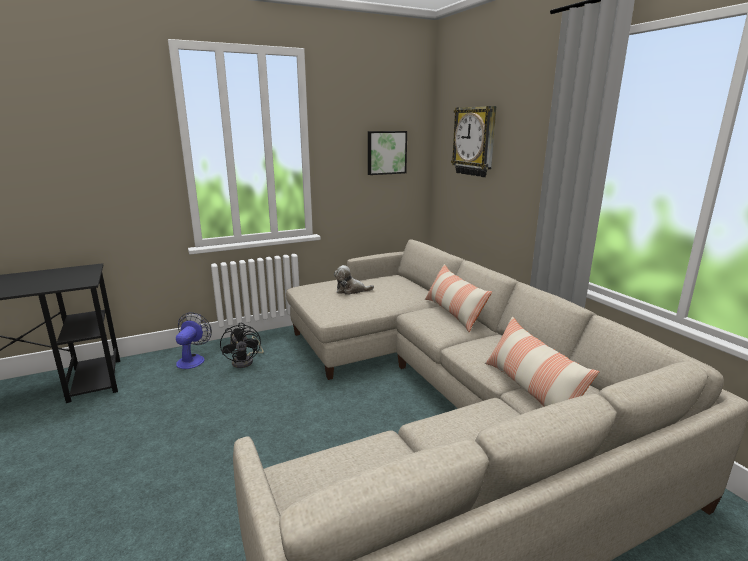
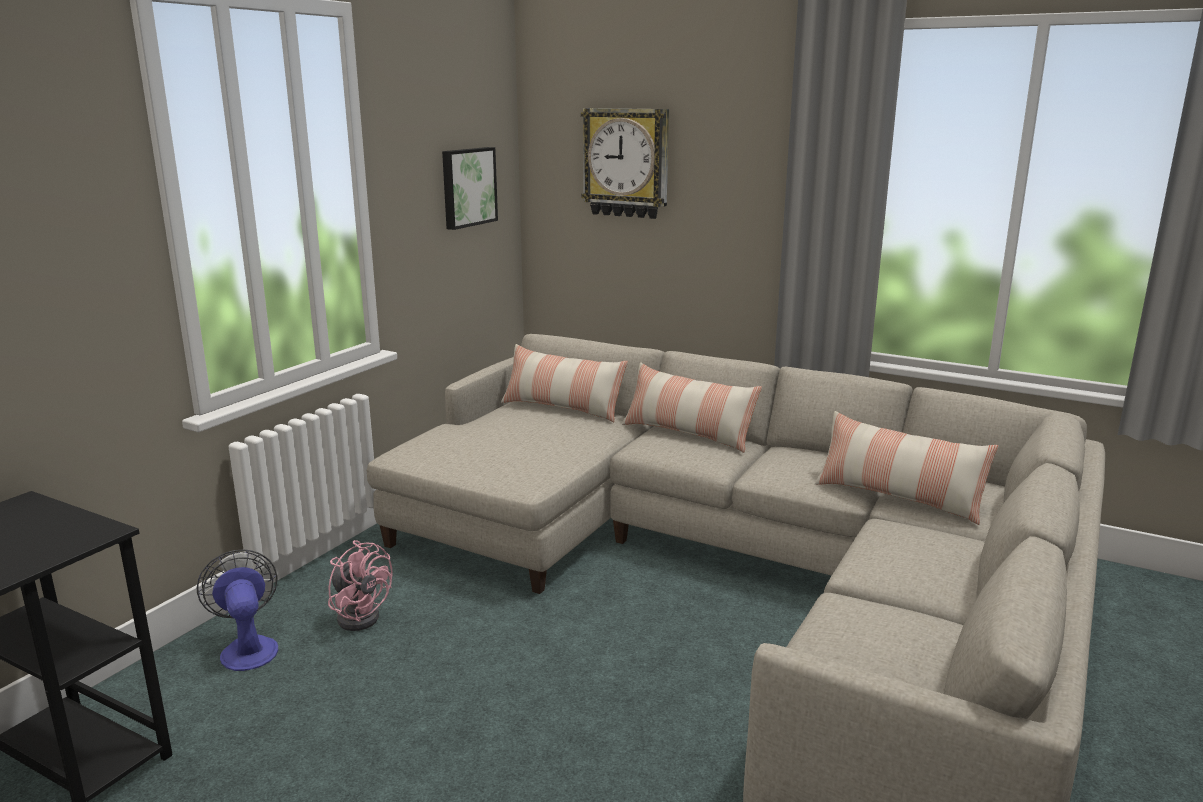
camera: 35 degrees left, 0 degrees up
black fan [220,323,264,368] -> pink fan [328,540,392,631]
plush toy [334,265,374,295] -> none
none -> pillow [501,344,628,422]

